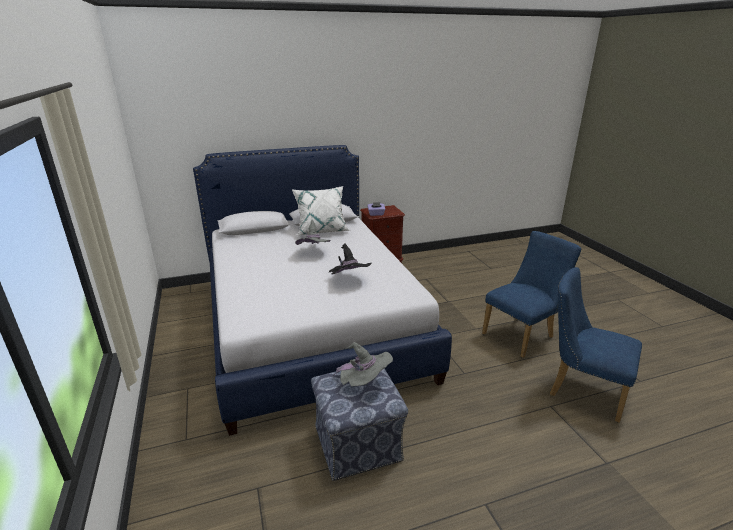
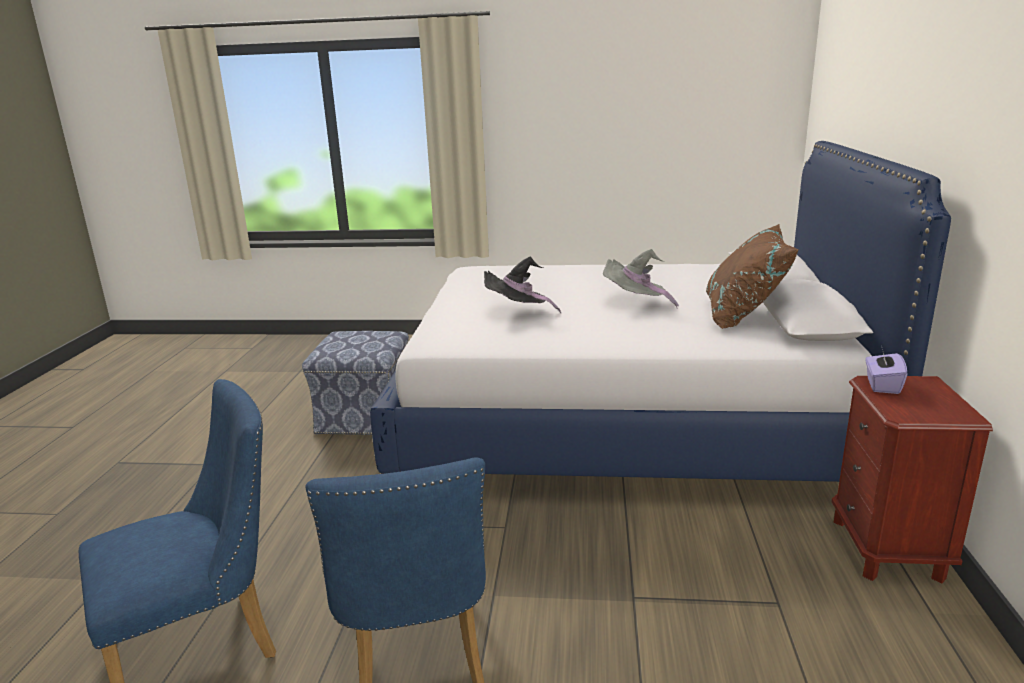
camera: 115 degrees right, 5 degrees down
white pillow [292,186,351,235] -> brown pillow [706,224,798,328]
grey hat [333,342,393,386] -> none

